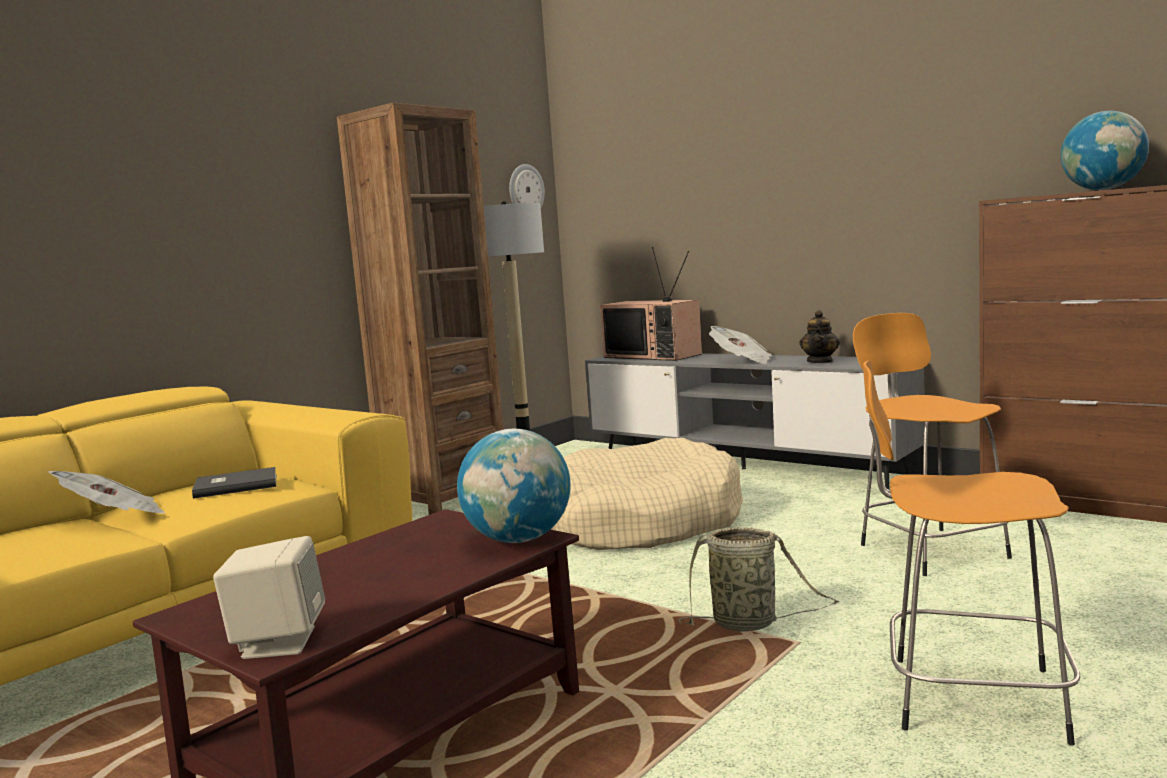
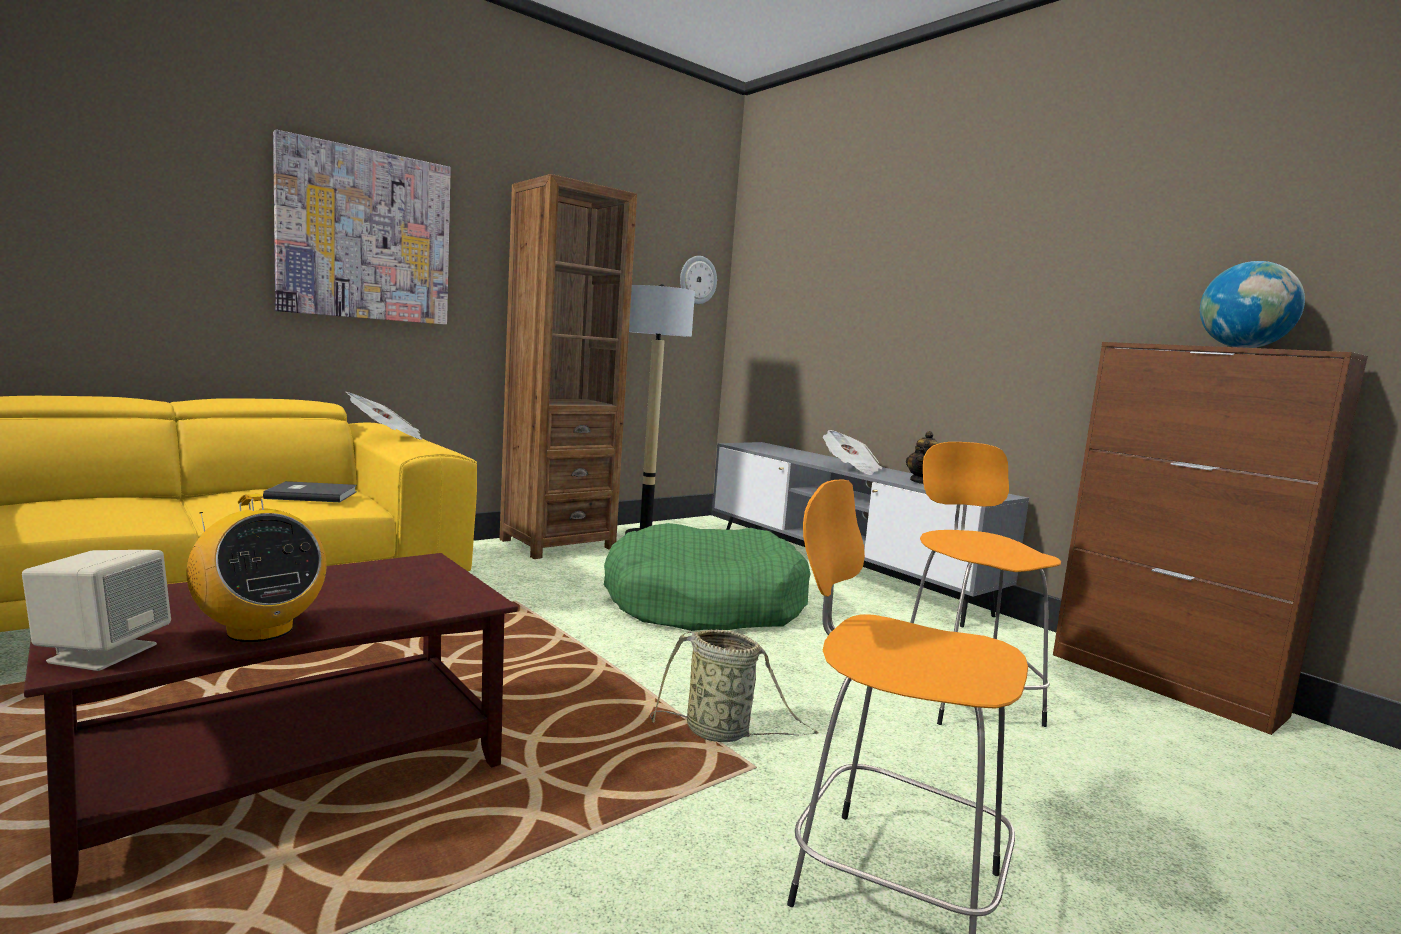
camera: 10 degrees right, 0 degrees up
newspaper [48,471,165,513] -> newspaper moved to [346,392,423,440]
globe [457,429,571,543] -> none
beige dog bed [550,438,743,550] -> green dog bed [604,523,810,631]
television [600,247,702,361] -> none
none -> radio [187,494,327,642]
none -> picture [273,129,451,325]

